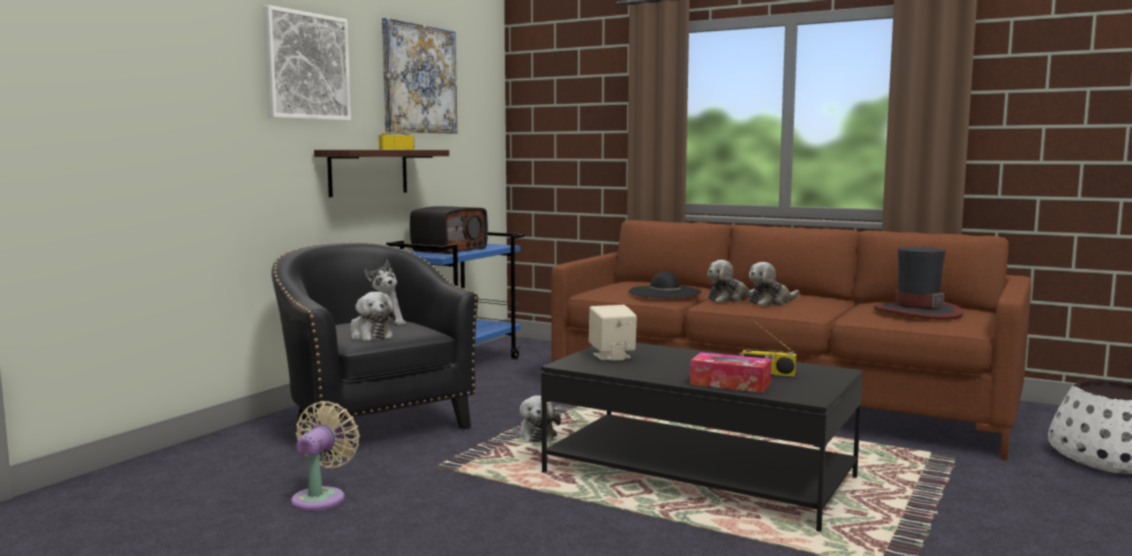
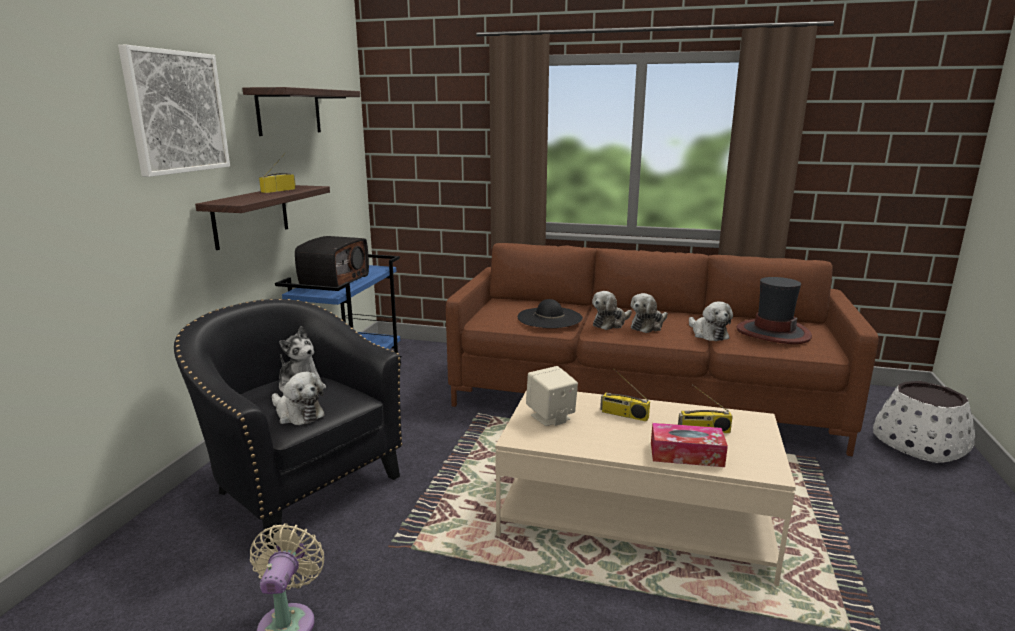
camera: 15 degrees left, 10 degrees up
picture [382,18,457,134] -> shelf [242,87,360,136]
plush toy [516,395,561,443] -> plush toy moved to [689,301,733,341]
black coffee table [541,343,863,532] -> beige coffee table [495,390,796,586]
none -> radio [600,369,650,422]

